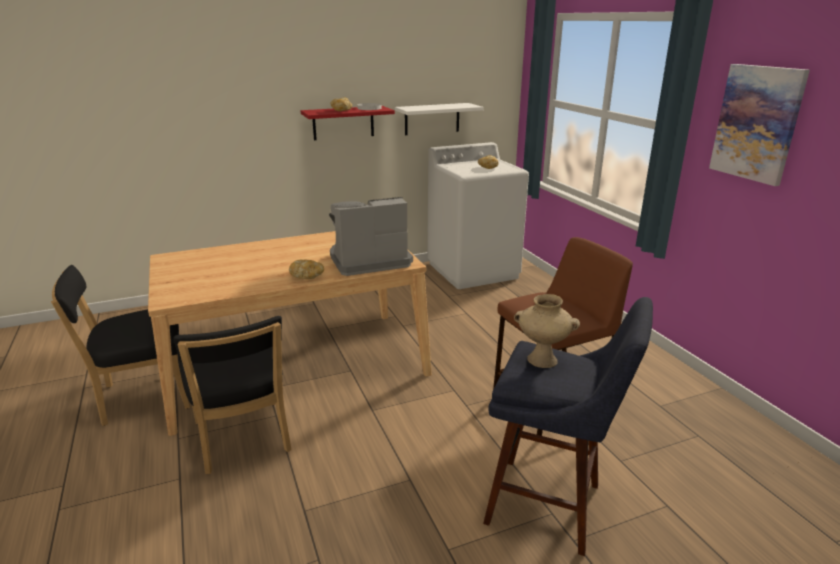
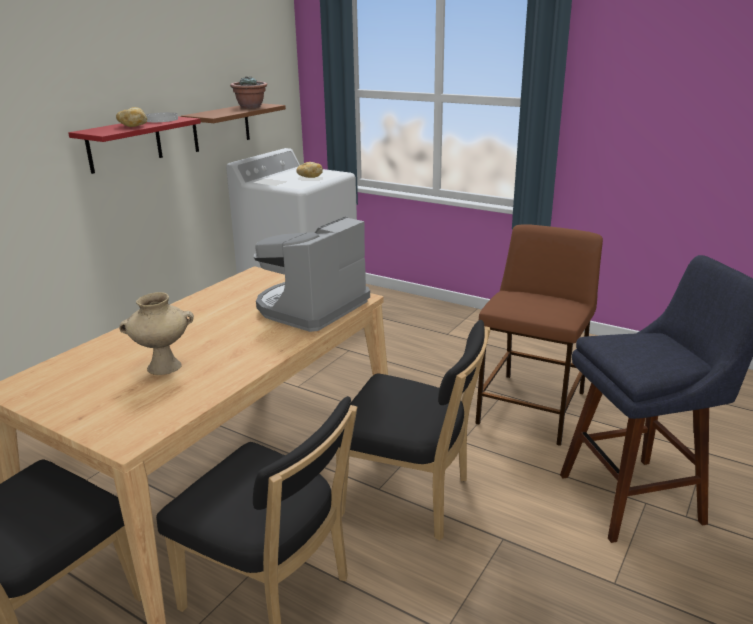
camera: 35 degrees left, 0 degrees up
bread [289,260,324,279] -> none
white shelf [395,103,484,135] -> brown shelf [181,103,286,152]
beige vase [514,294,580,368] -> beige vase moved to [119,292,194,375]
picture [709,64,810,186] -> none
none -> potted plant [230,76,267,108]
none -> black chair [336,320,490,541]

